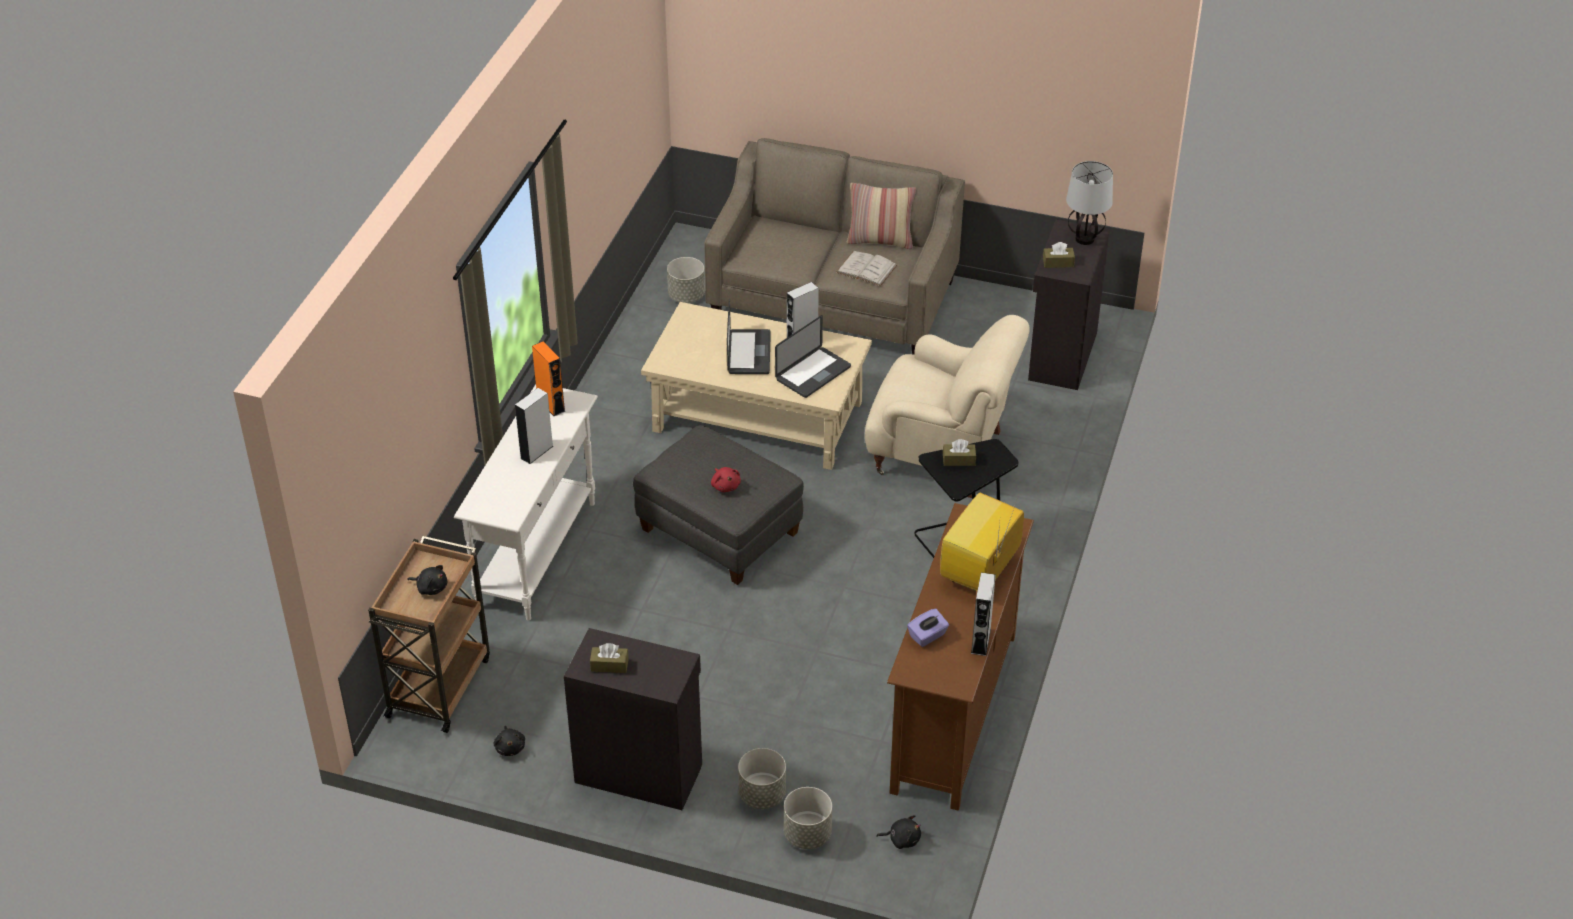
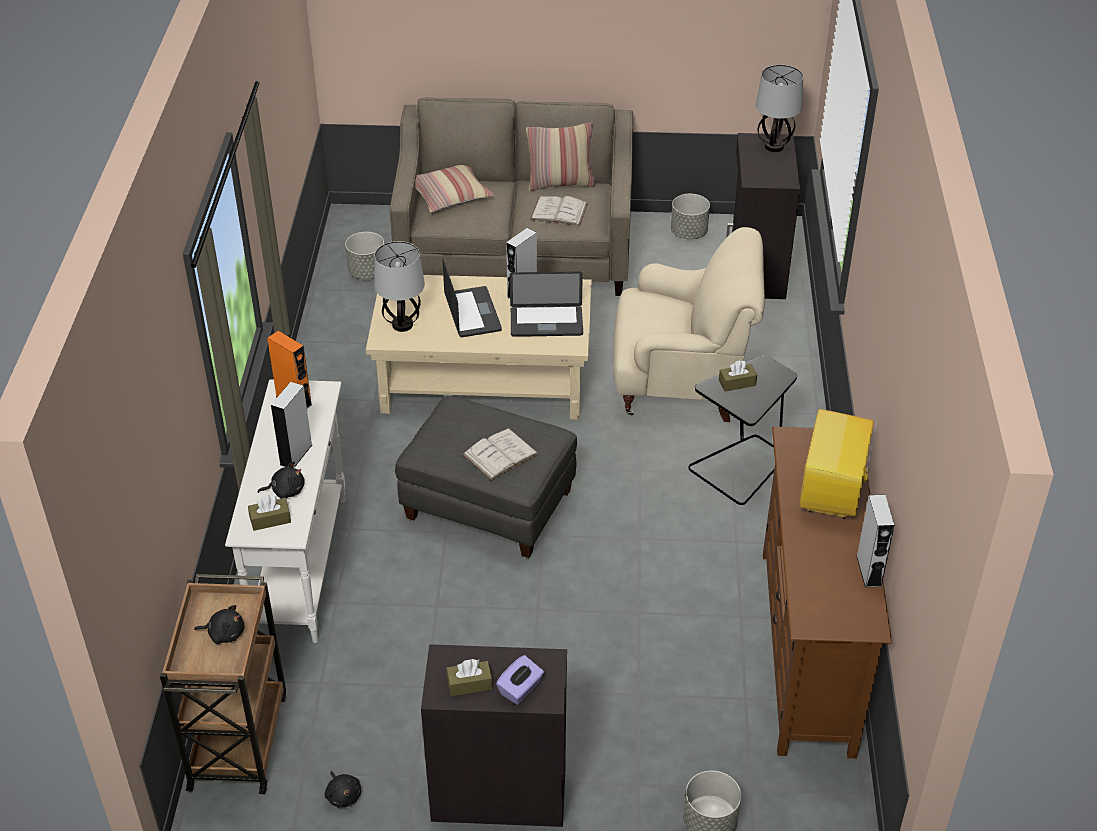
camera: 15 degrees left, 0 degrees up
red plush toy [711,467,741,492] -> white book [462,429,539,480]
grey planter [738,748,786,809] -> grey planter moved to [671,194,710,239]
laptop [775,315,851,398] -> laptop turned 60 degrees clockwise [510,271,583,337]
black plush toy [876,815,921,849] -> black plush toy moved to [257,461,305,499]
purple tissue box [907,609,949,647] -> purple tissue box moved to [496,655,544,705]
brown tissue box [1043,242,1075,268] -> brown tissue box moved to [248,495,291,531]
none -> table lamp [374,241,425,332]
none -> pillow [415,165,494,212]

